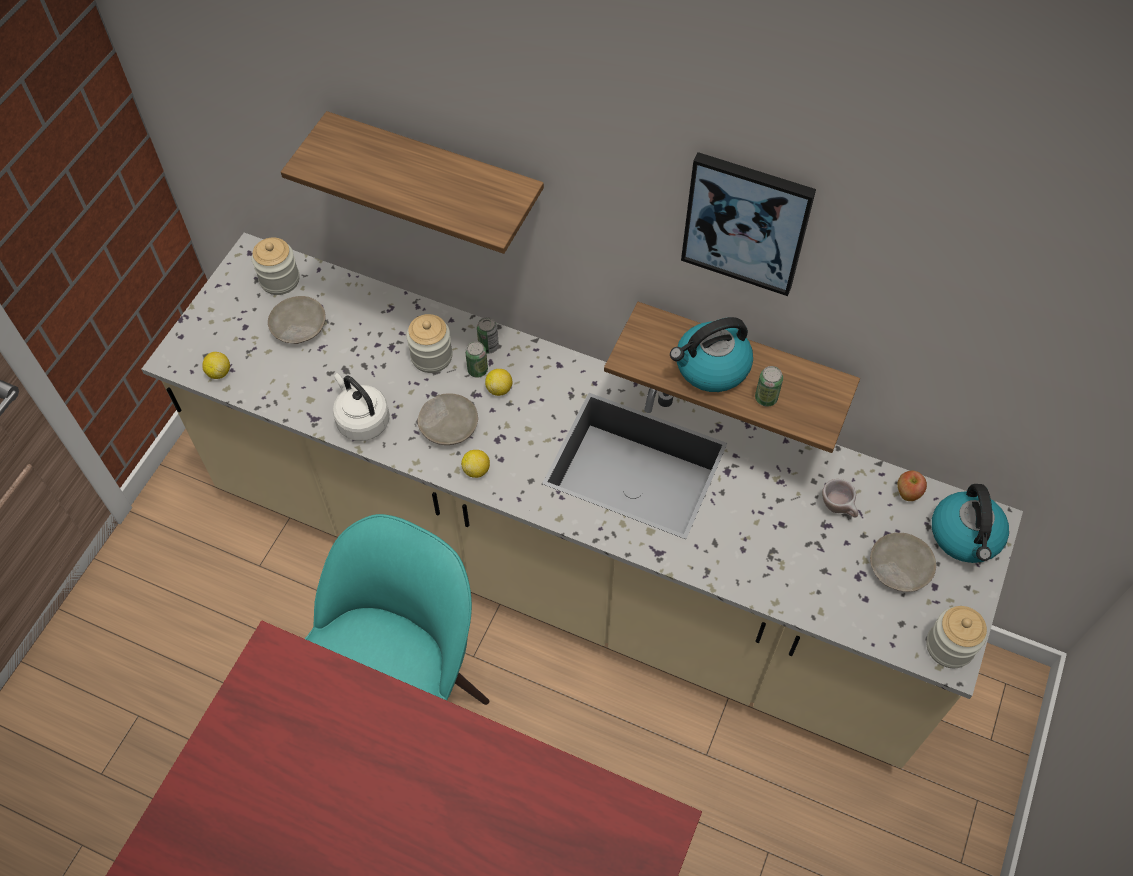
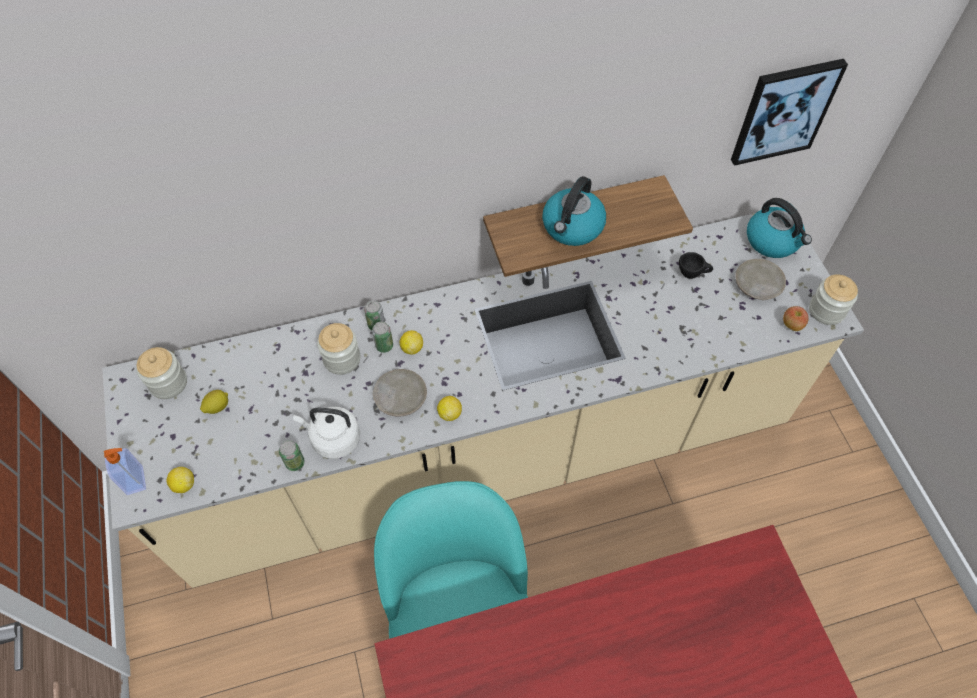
camera: 40 degrees left, 0 degrees up
beige plate [268,296,326,344] -> lemon [200,390,228,414]
shelf [281,111,544,254] -> none
picture [681,152,816,296] -> picture moved to [731,59,848,166]
can [755,366,783,407] -> can moved to [279,440,305,471]
beige cup [822,479,858,518] -> black cup [679,252,713,279]
apple [897,471,927,501] -> apple moved to [783,306,809,331]
none -> soap dispenser [104,448,146,495]

